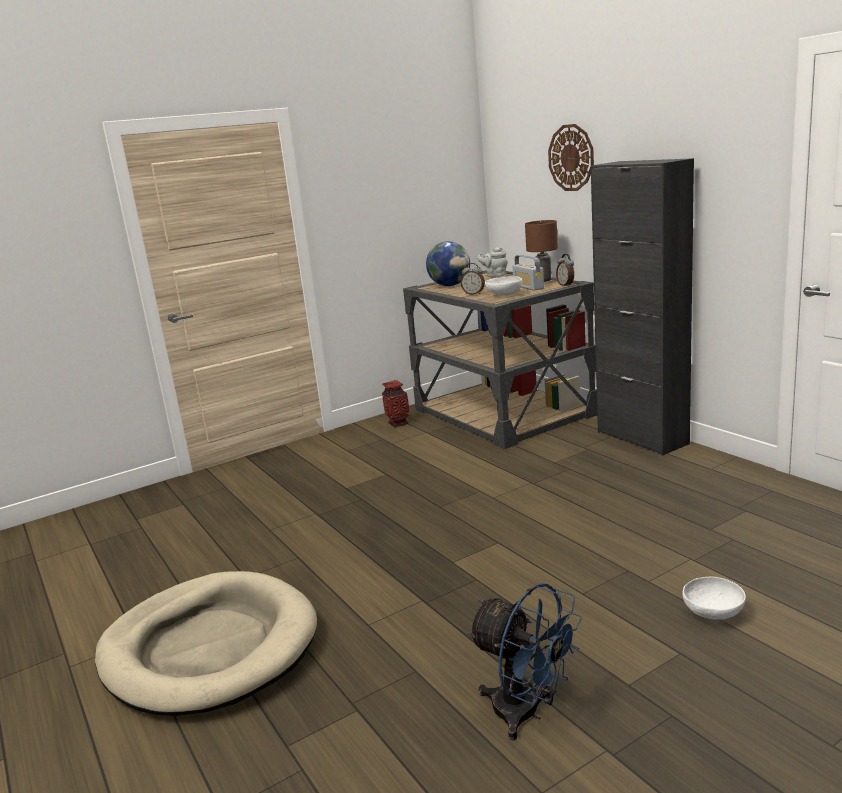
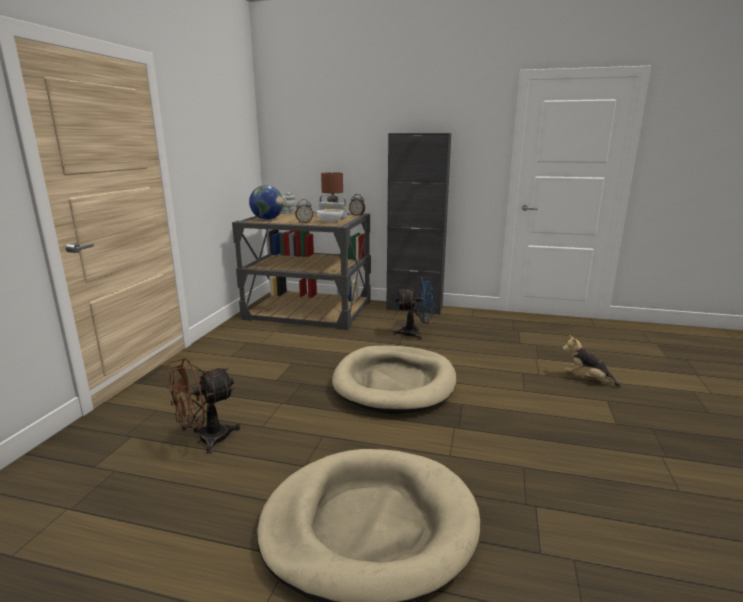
camera: 45 degrees left, 0 degrees up
vase [382,380,410,427] -> none
blue fan [467,583,582,740] -> blue fan moved to [393,277,435,340]
wall clock [548,124,594,191] -> none
white bowl [682,577,746,620] -> plush toy [562,335,621,387]
none -> brown fan [165,358,240,454]
none -> beige dog bed [332,346,456,414]

